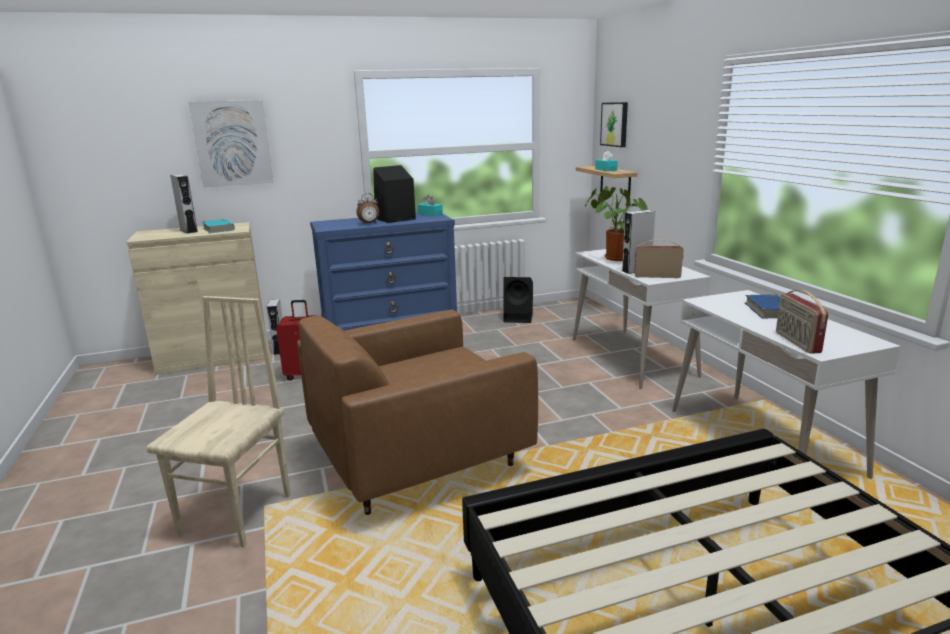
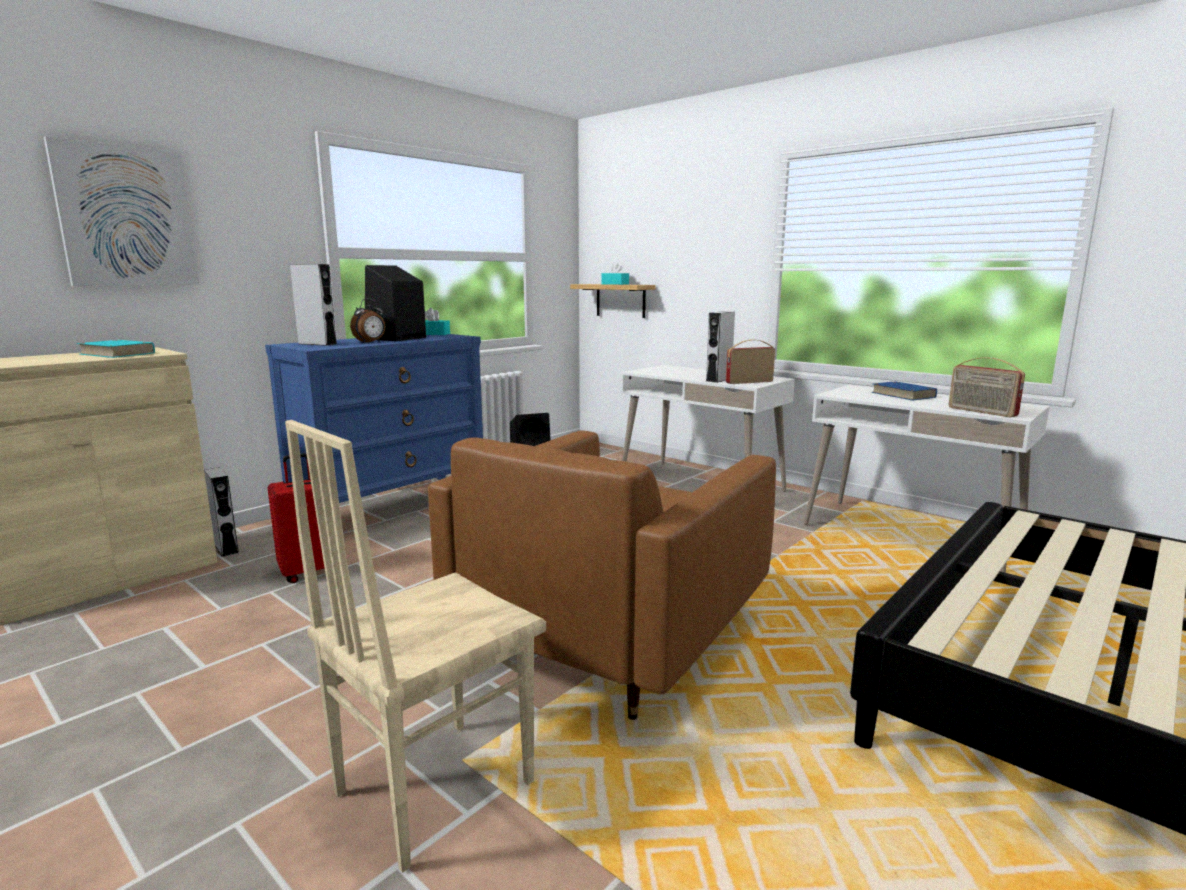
camera: 30 degrees left, 5 degrees down
beige chair [146,296,290,548] -> beige chair turned 120 degrees counterclockwise [285,420,546,873]
grey speaker [170,174,198,234] -> grey speaker moved to [290,264,337,346]
potted plant [585,186,648,261] -> none
picture [600,102,628,147] -> none

